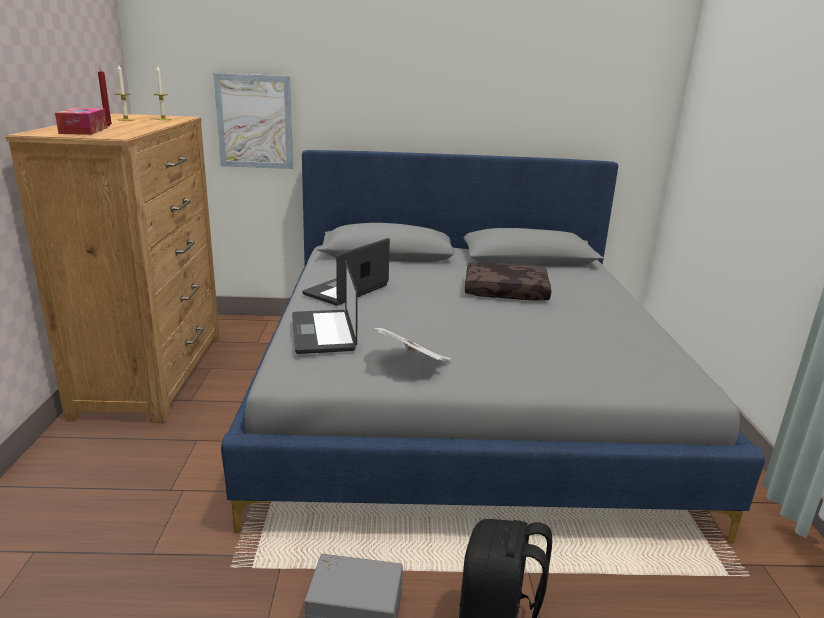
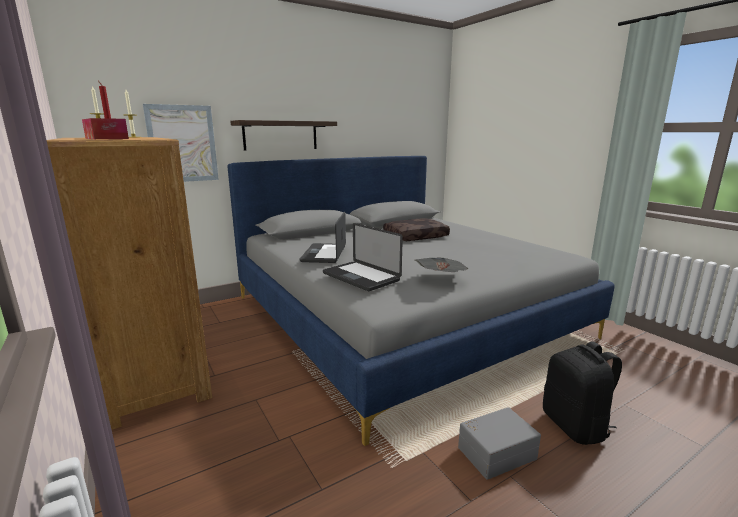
camera: 30 degrees left, 5 degrees down
none -> shelf [230,120,337,151]

